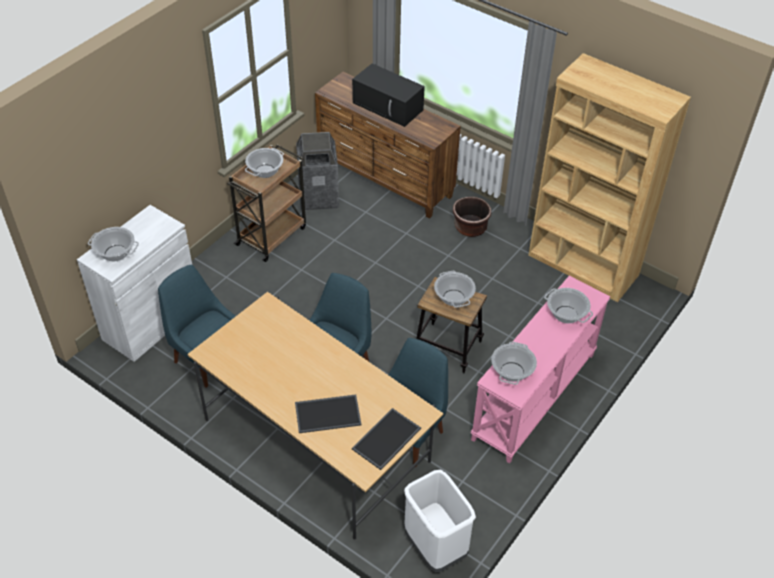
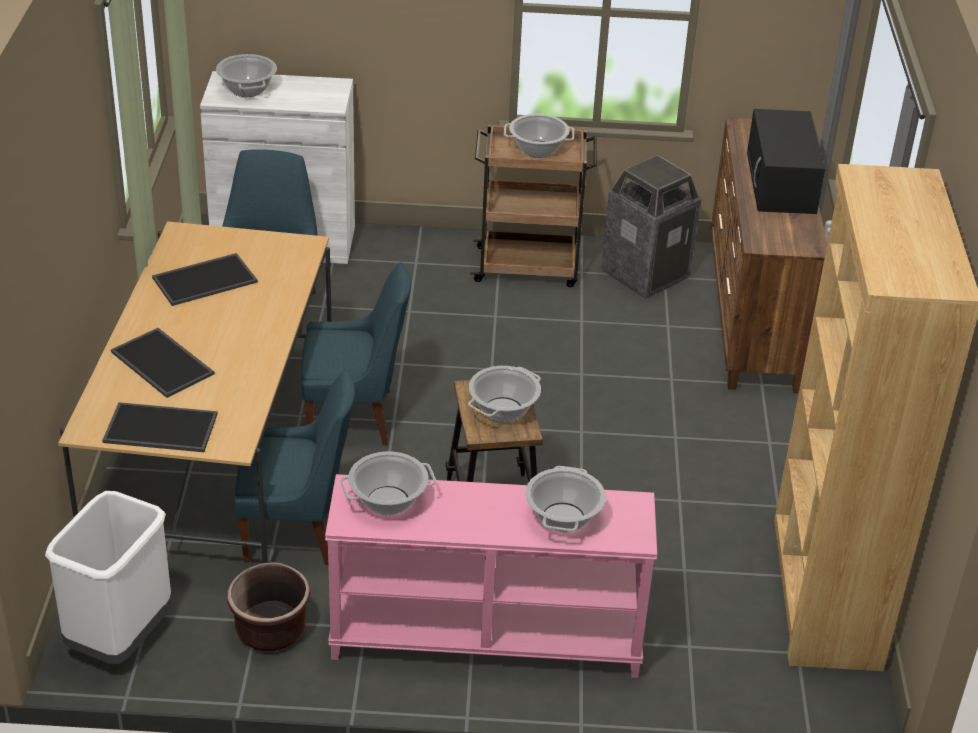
camera: 55 degrees right, 10 degrees down
brown planter [453,197,492,237] -> brown planter moved to [227,562,311,651]
none -> tray [152,253,258,306]

